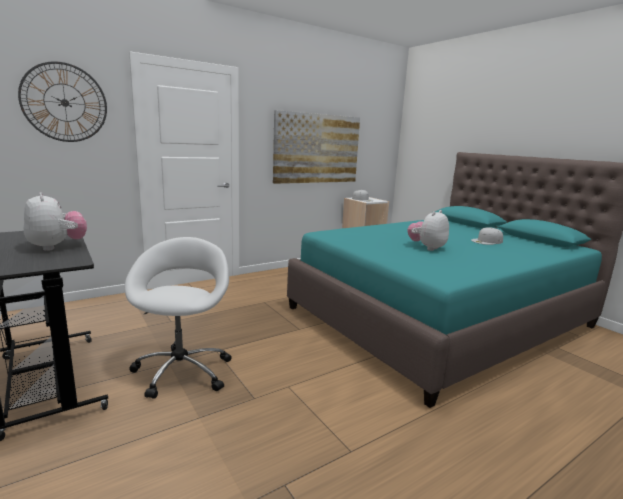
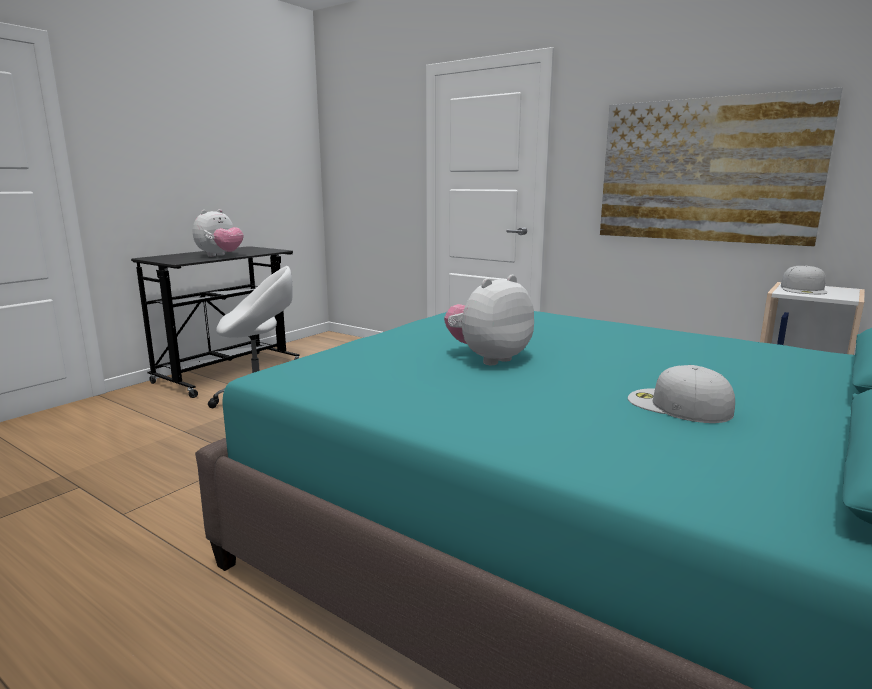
camera: 70 degrees right, 0 degrees up
wall clock [18,61,107,142] -> none
plush toy [408,210,449,251] -> plush toy turned 60 degrees counterclockwise [444,275,534,365]

